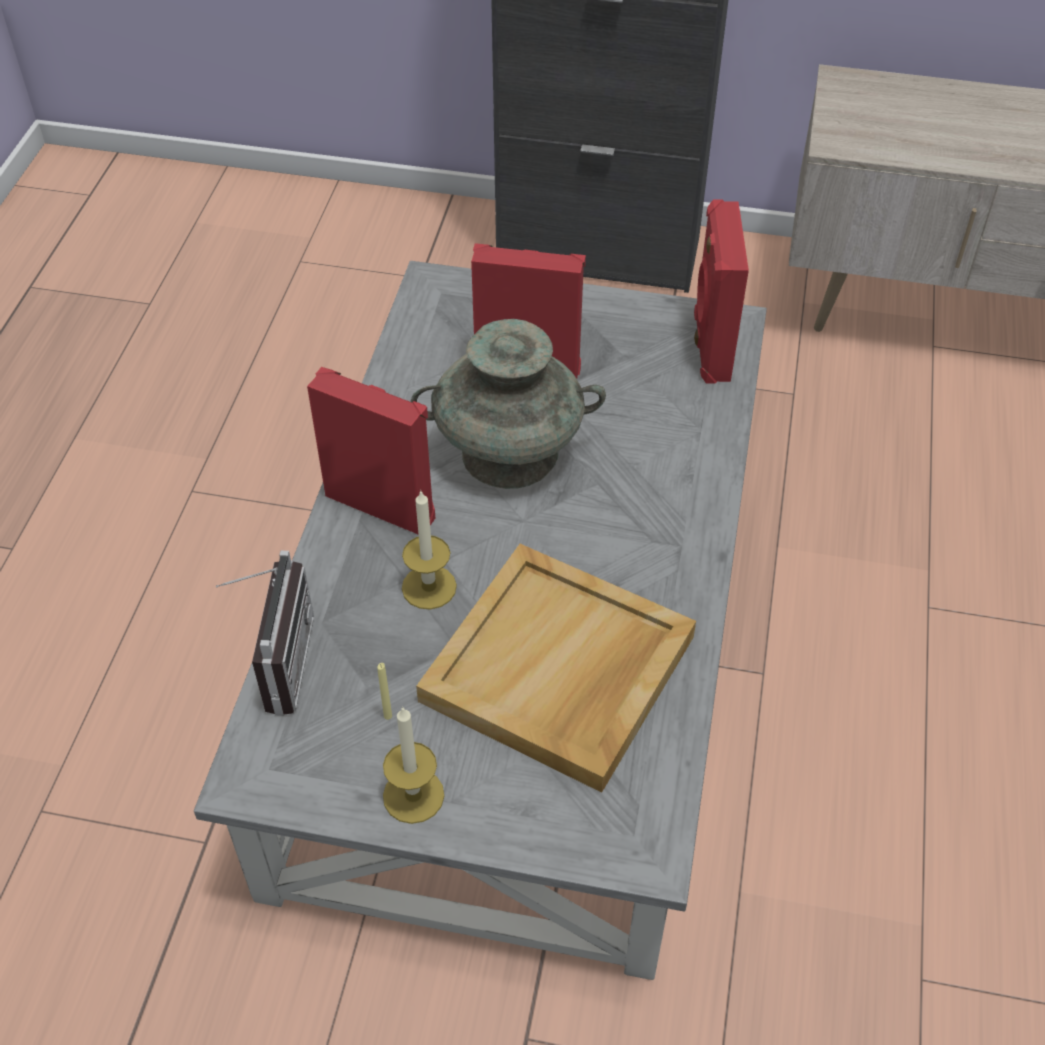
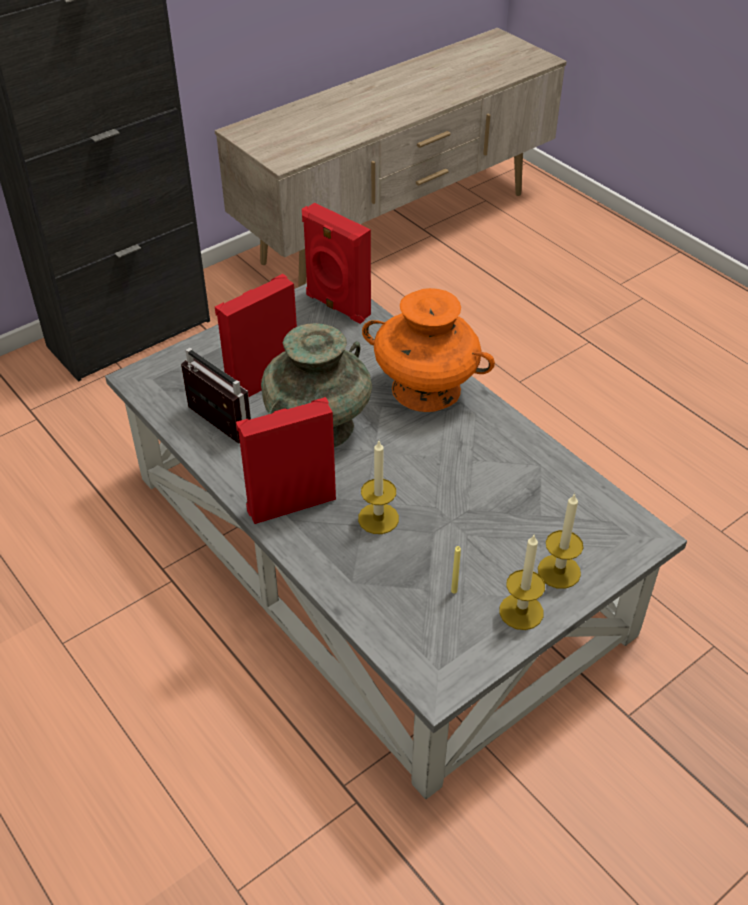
camera: 50 degrees left, 5 degrees down
radio [216,550,314,716] -> radio moved to [181,348,251,444]
beige tray [416,544,696,793] -> none
none -> orange vase [362,288,495,412]
none -> candle [538,493,583,589]

